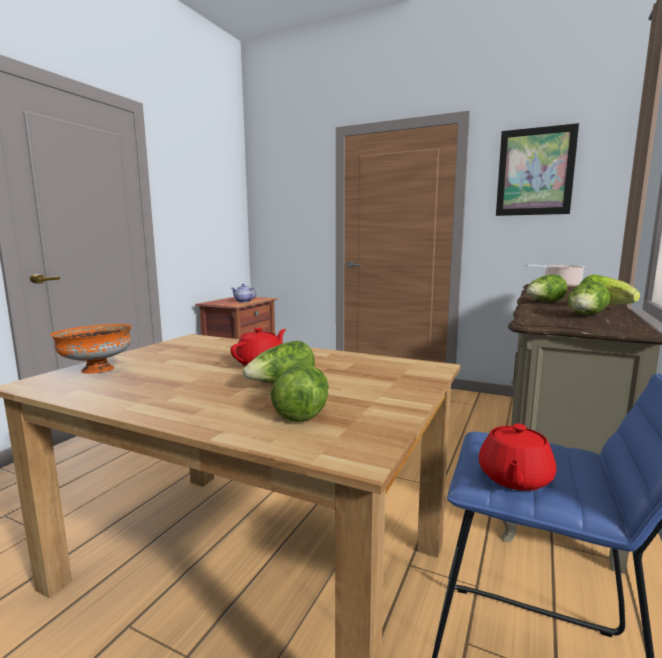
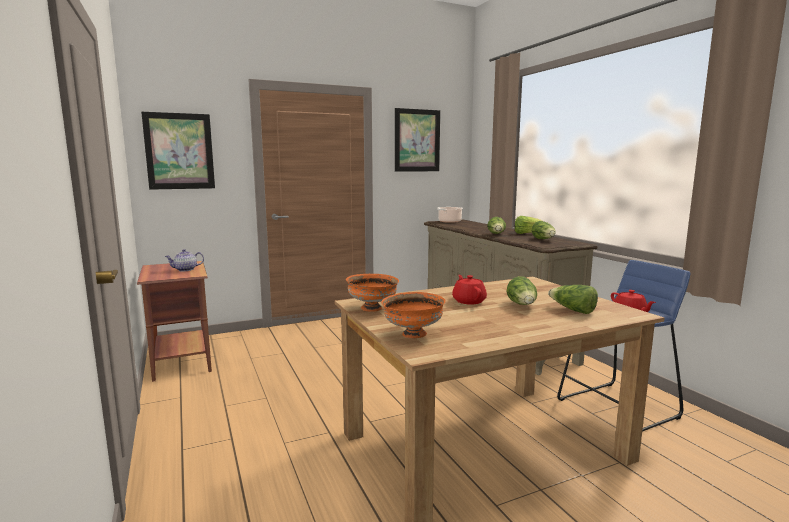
camera: 50 degrees left, 0 degrees up
none -> picture [141,112,215,190]
none -> orange bowl [346,274,399,312]

